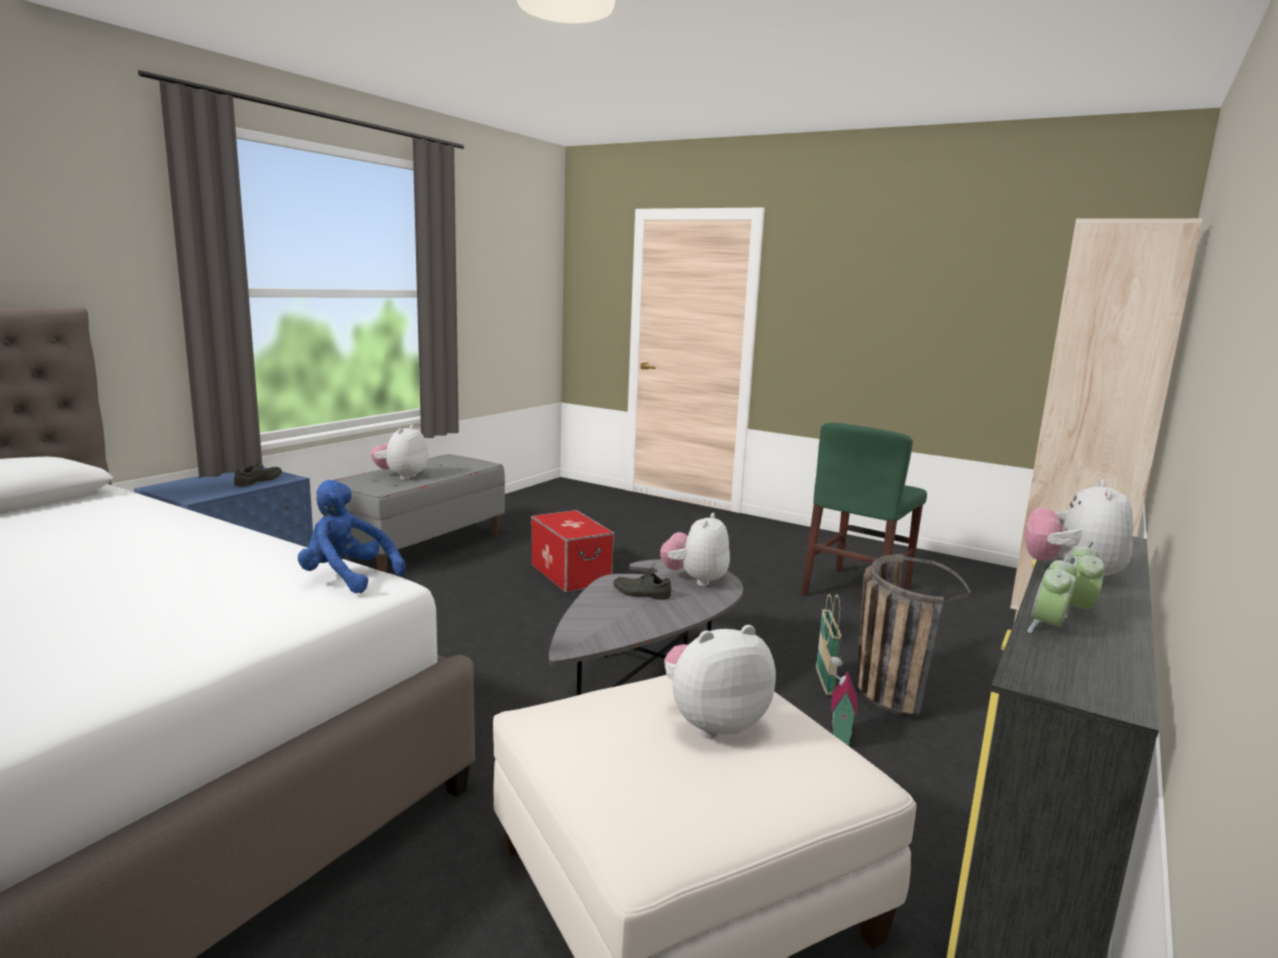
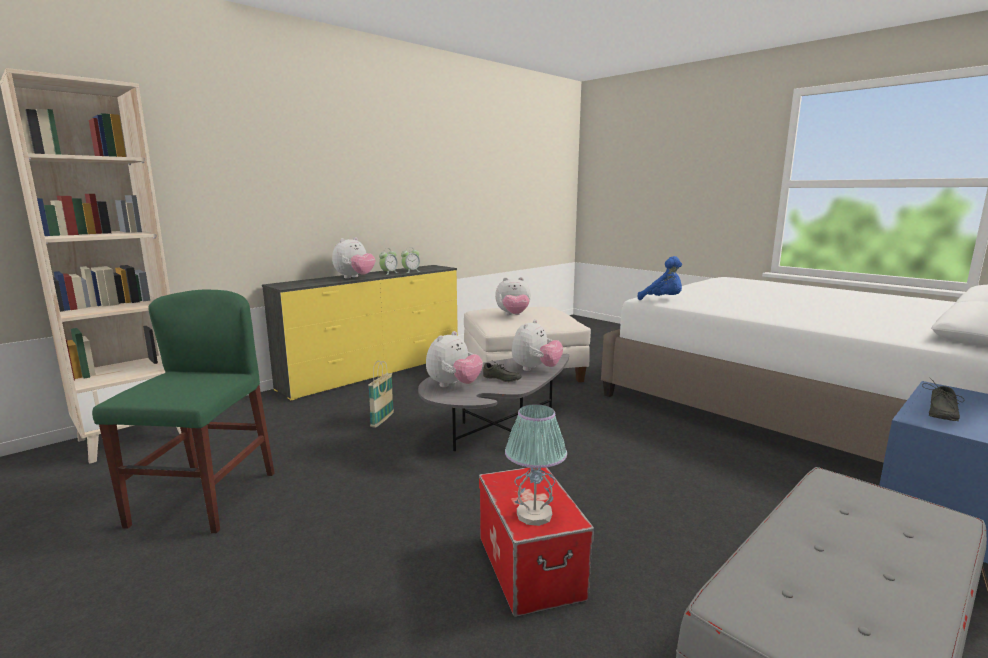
camera: 165 degrees left, 0 degrees up
plush toy [371,425,428,480] -> plush toy moved to [512,319,563,371]
green chair [801,423,927,596] -> green chair turned 45 degrees counterclockwise [92,289,274,533]
toy house [830,657,858,746] -> none
basket [856,554,971,718] -> none
none -> table lamp [505,404,567,526]

